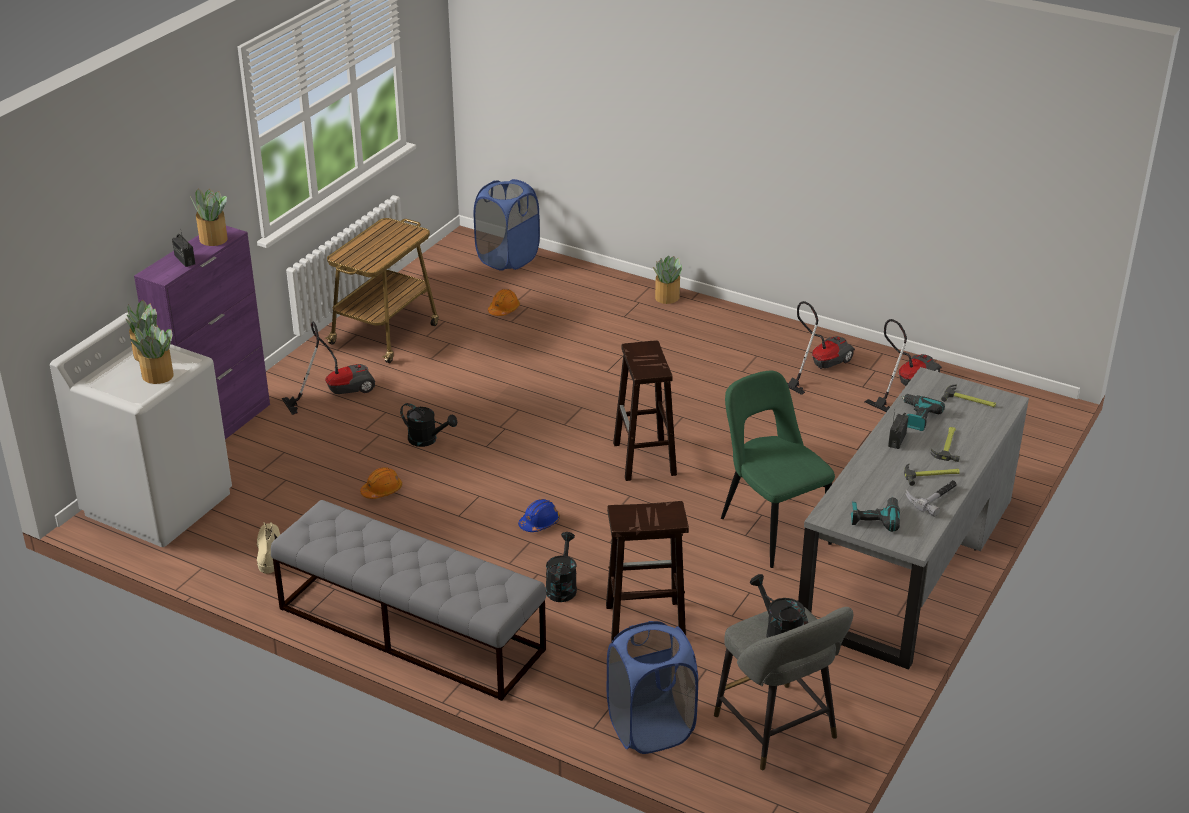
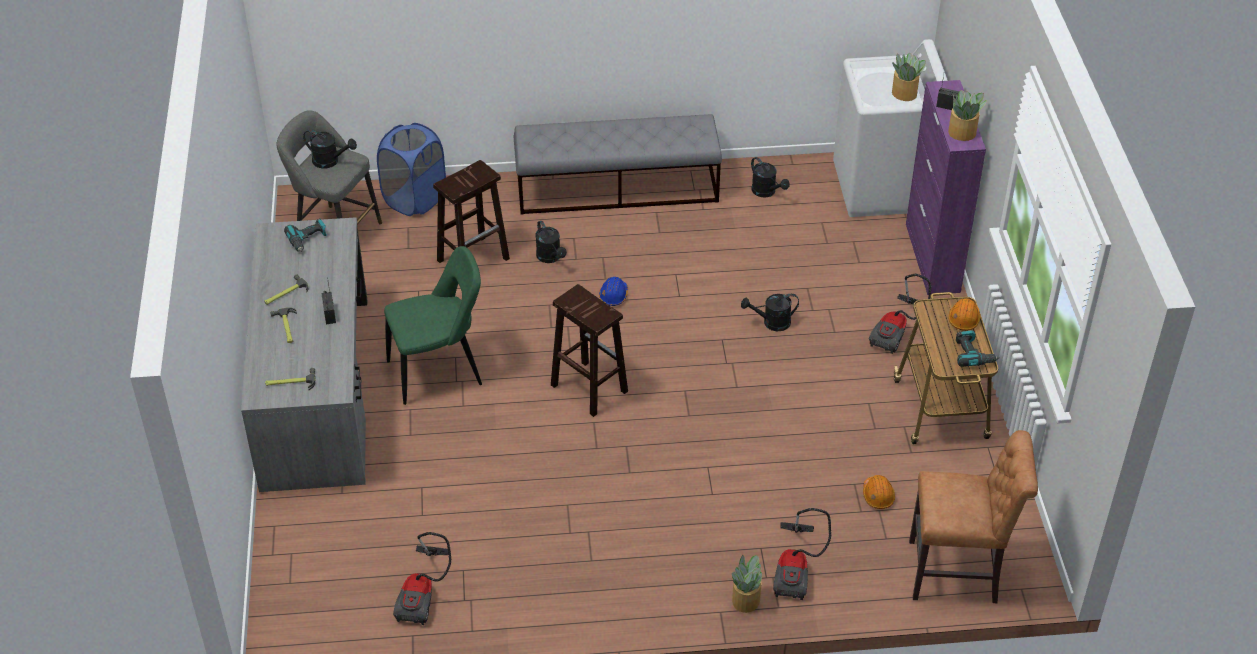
camera: 145 degrees right, 10 degrees up
potted plant [130,325,174,384] -> none
beige boot [257,522,280,574] -> black watering can [751,157,790,198]
orange hard hat [360,467,402,499] -> orange hard hat moved to [949,298,980,331]
blue laundry basket [474,179,540,271] -> brown chair [909,430,1038,603]
green chair [721,370,835,568] -> green chair turned 45 degrees counterclockwise [384,246,482,405]
vacuum cleaner [787,301,855,395] -> vacuum cleaner moved to [773,508,831,600]
power drill [900,394,945,431] -> power drill moved to [956,330,1000,367]
hammer [905,480,957,517] -> none

